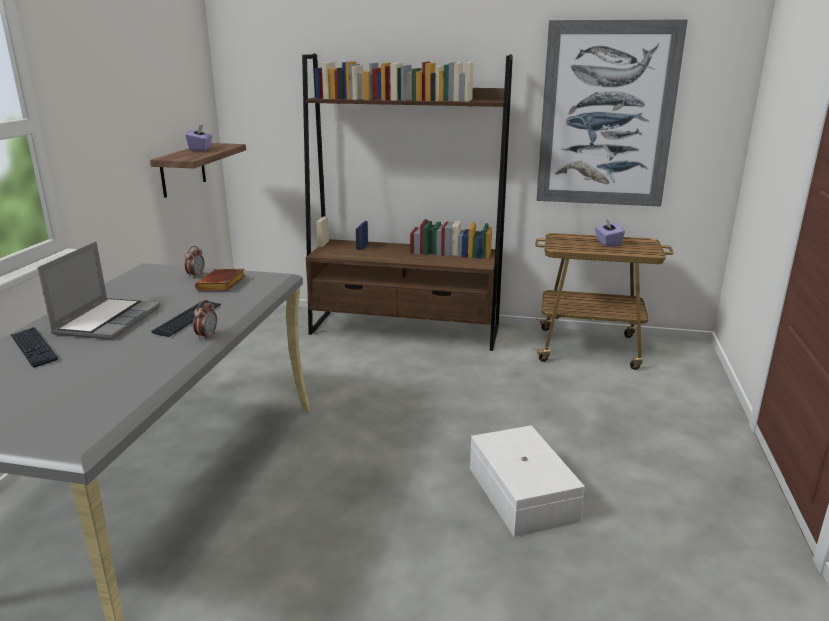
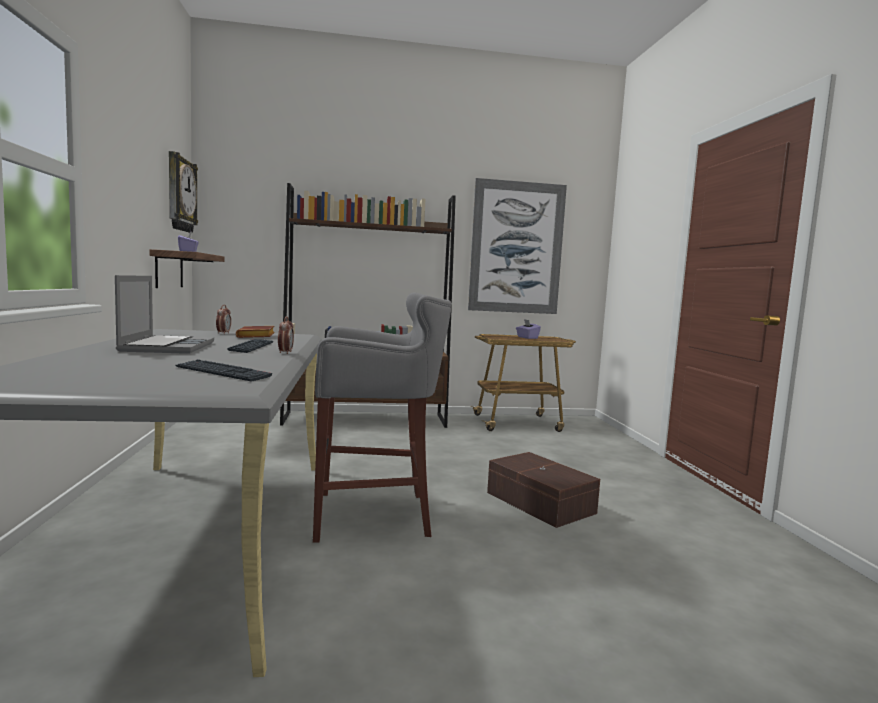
camera: 20 degrees left, 15 degrees down
keyboard [11,327,58,368] -> keyboard moved to [175,359,272,382]
white storage box [470,425,585,537] -> brown storage box [487,452,600,528]
none -> wall clock [169,151,198,233]
none -> grey stool [313,293,452,542]

